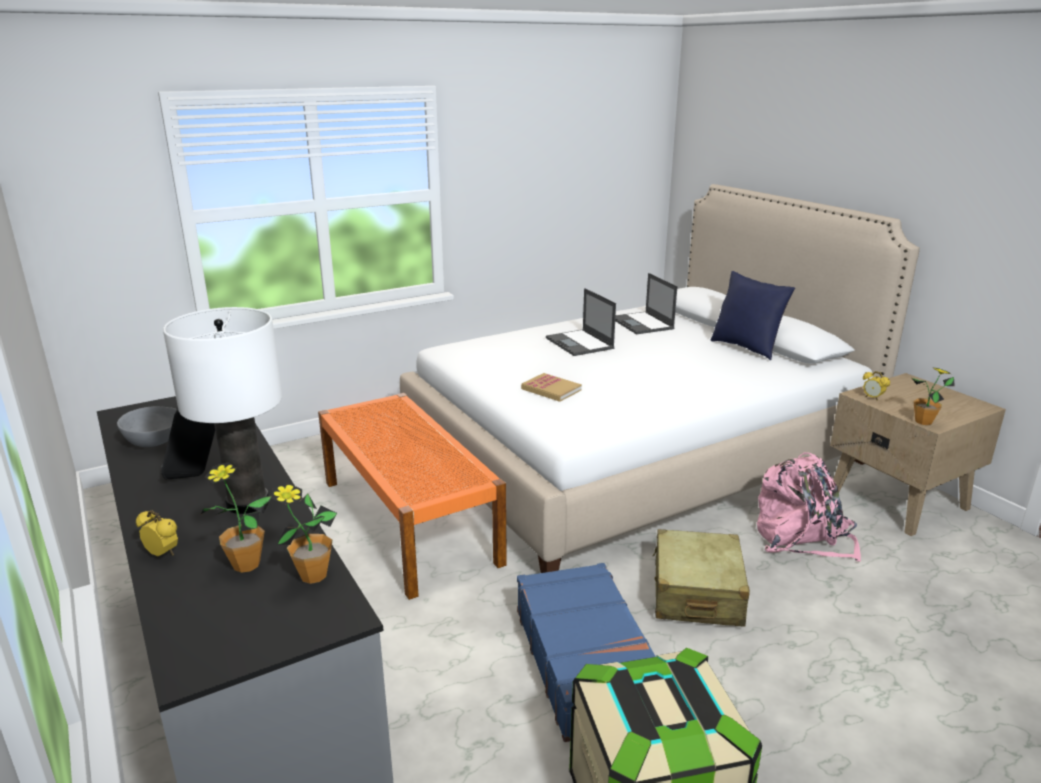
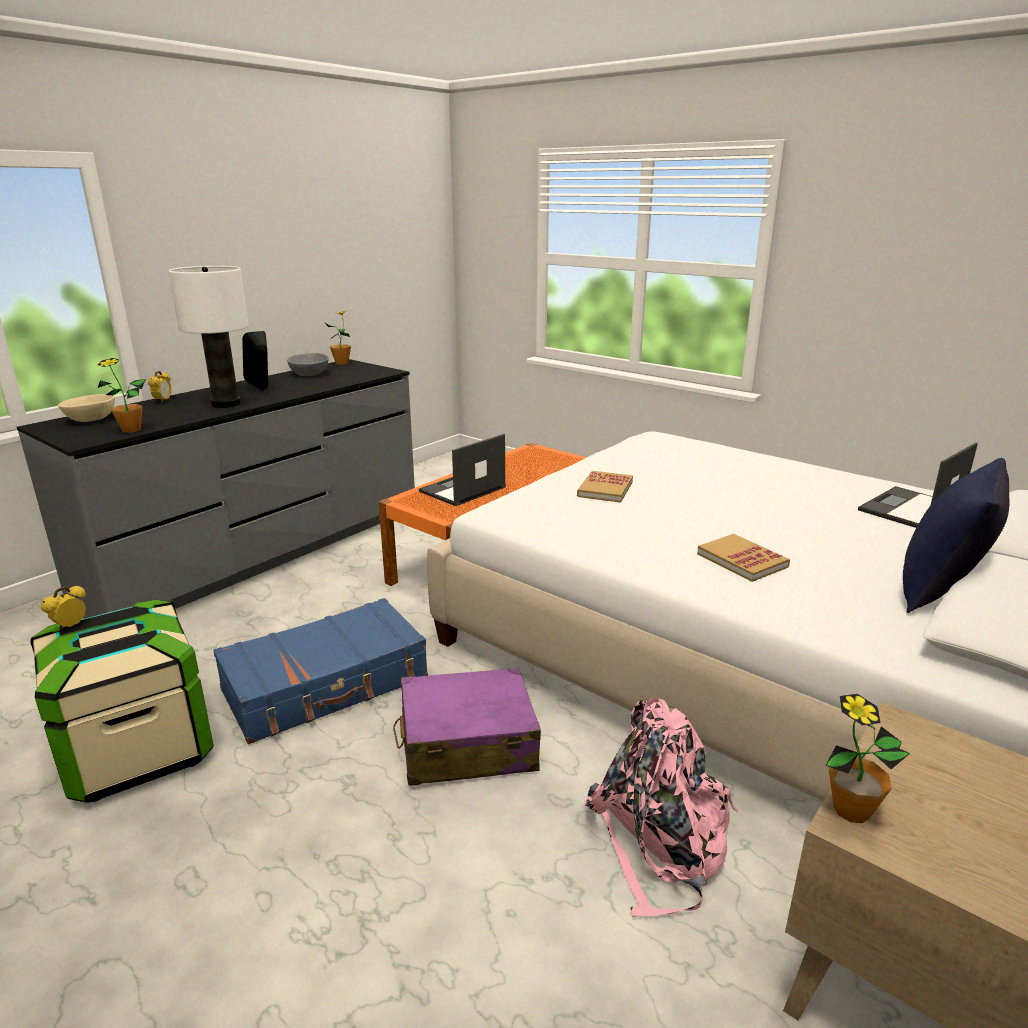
camera: 70 degrees right, 0 degrees up
potted plant [201,462,272,573] -> potted plant moved to [324,311,351,365]
laptop [546,288,616,356] -> laptop moved to [418,434,506,506]
beige suitcase [653,529,750,627] -> purple suitcase [393,668,541,786]
alarm clock [863,371,890,400] -> alarm clock moved to [41,585,86,630]
none -> beige bowl [58,394,115,422]
none -> book [697,534,790,582]

